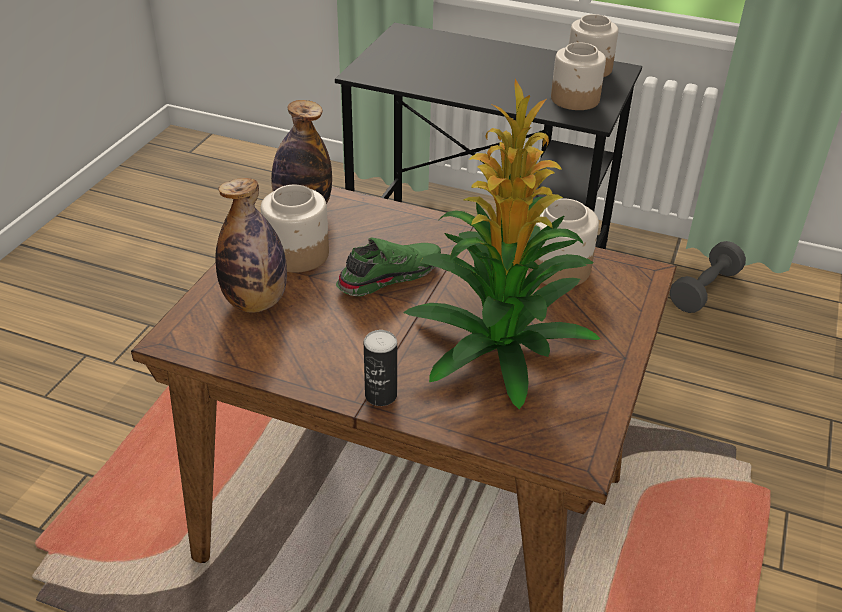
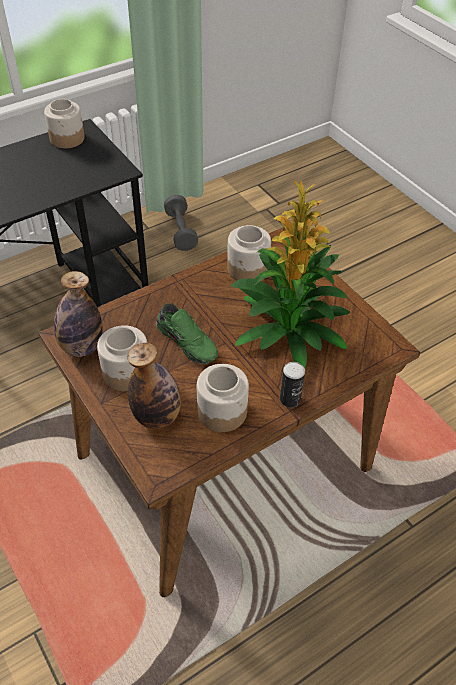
camera: 55 degrees left, 10 degrees up
green shoe [336,237,441,296] -> green shoe turned 135 degrees clockwise [156,303,218,364]
jar [551,42,606,110] -> jar moved to [197,364,249,432]

